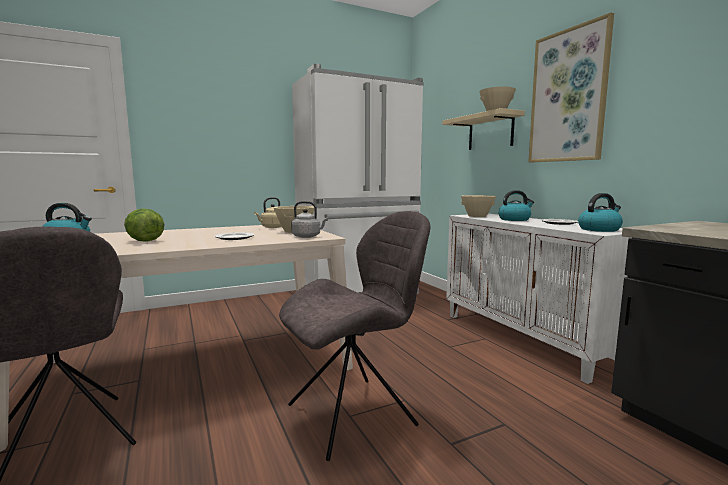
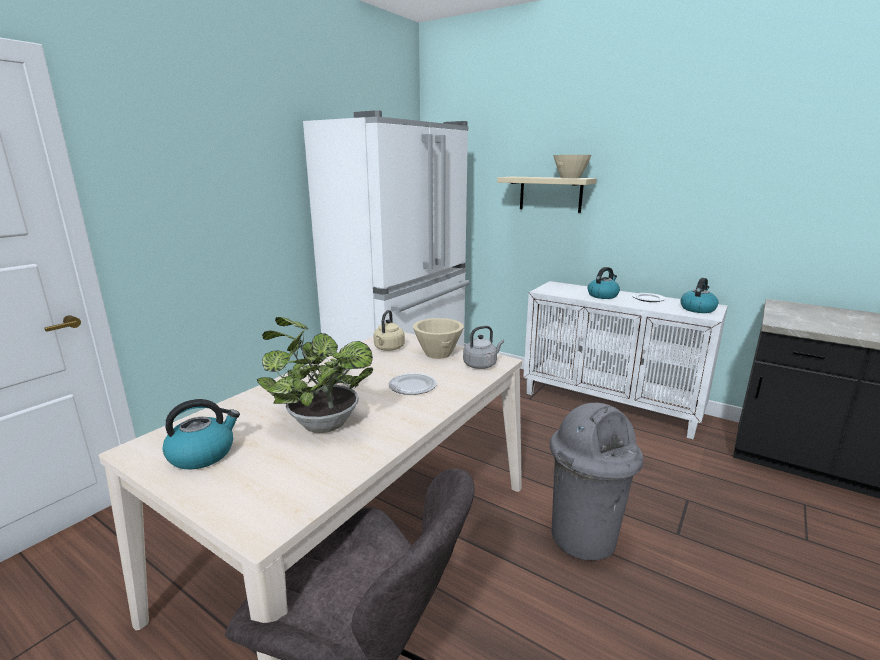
camera: 30 degrees left, 10 degrees up
lettuce [124,208,164,242] -> potted plant [257,317,373,433]
grey chair [279,211,430,461] -> grey trash can [550,403,643,561]
beige bowl [461,195,496,217] -> none
picture [528,13,614,163] -> none

